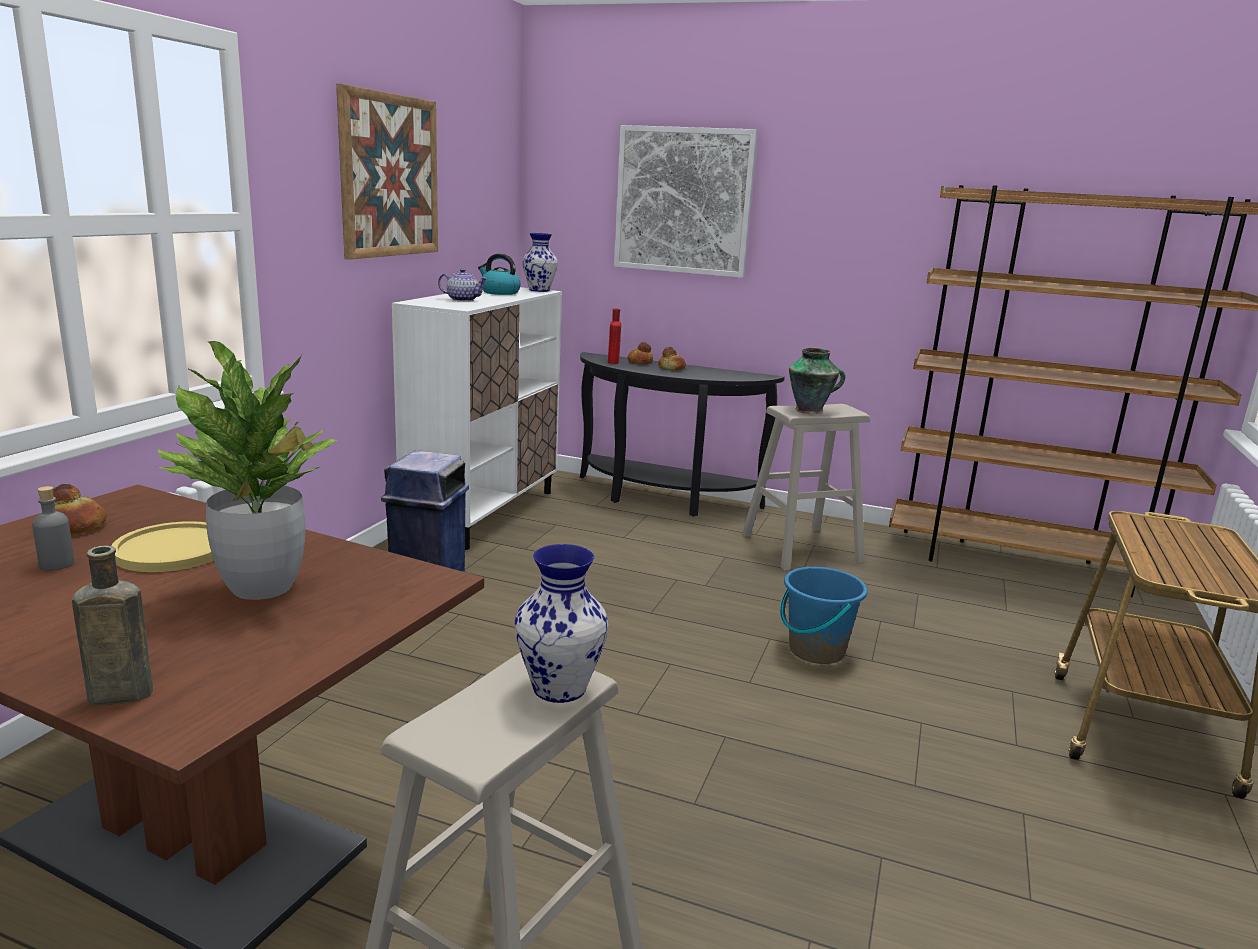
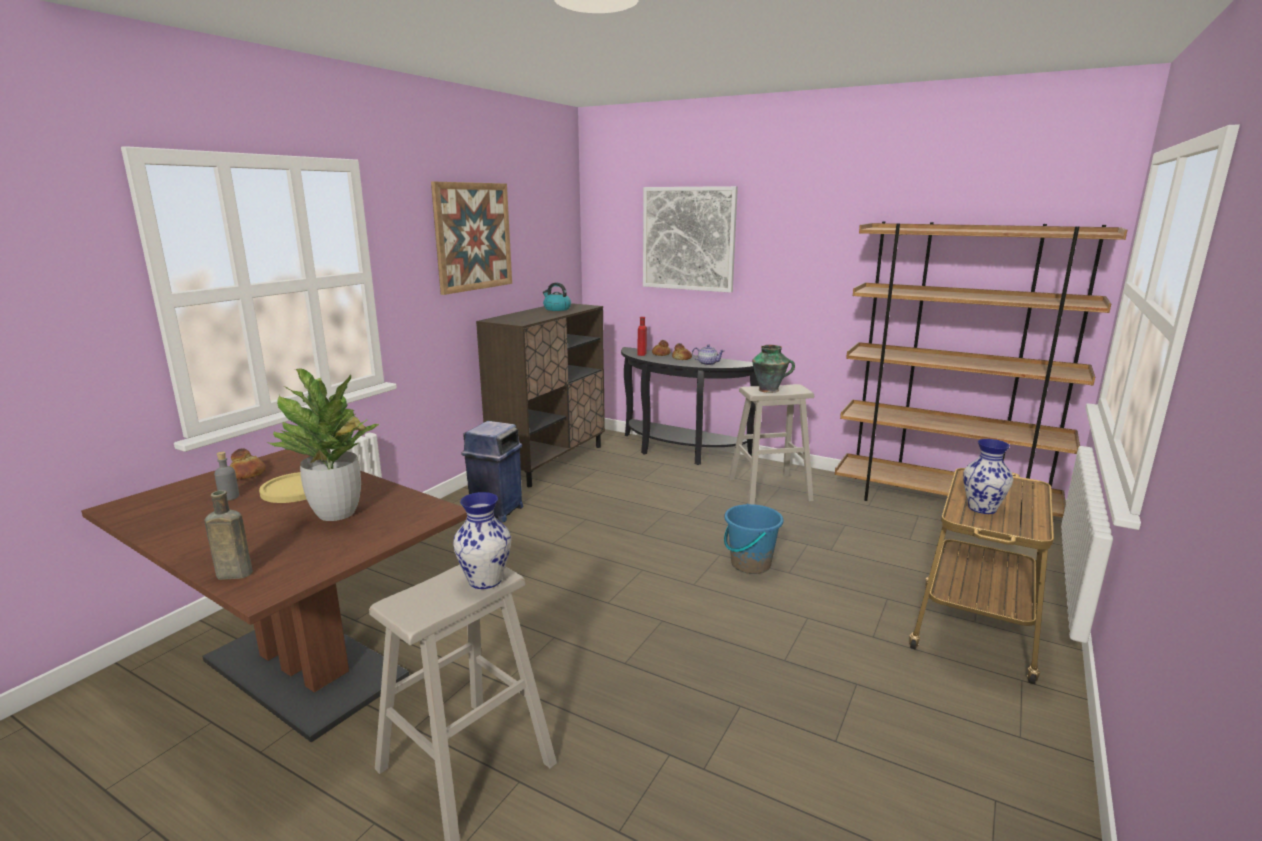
camera: 10 degrees right, 0 degrees up
white cabinet [392,287,562,550] -> brown cabinet [476,303,605,487]
teapot [438,269,488,302] -> teapot moved to [692,344,725,366]
vase [523,233,558,292] -> vase moved to [963,439,1013,514]

